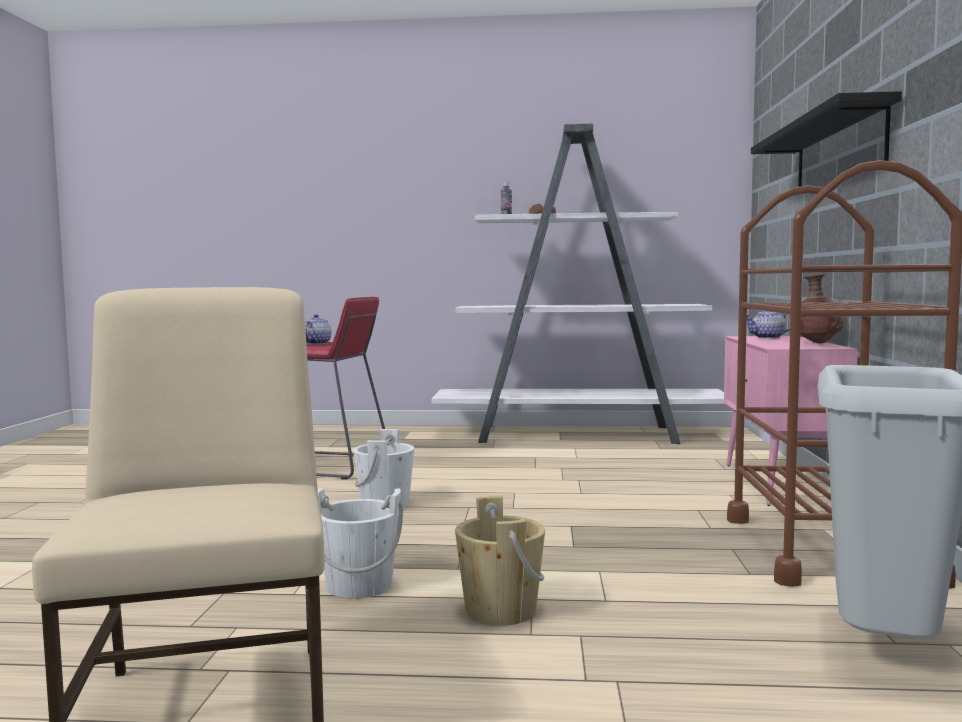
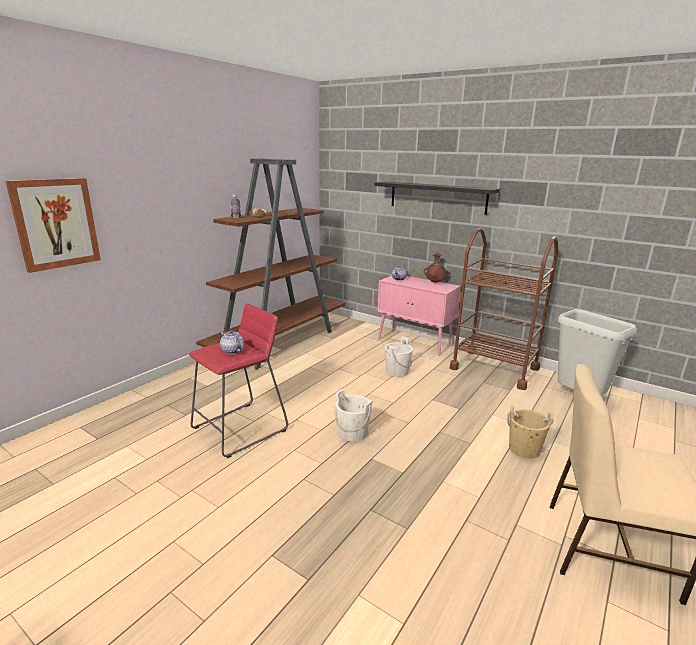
camera: 60 degrees left, 15 degrees up
white bucket [318,488,403,599] -> white bucket moved to [385,337,413,377]
white bookcase [431,124,725,444] -> brown bookcase [196,159,345,370]
none -> picture [5,178,101,273]

